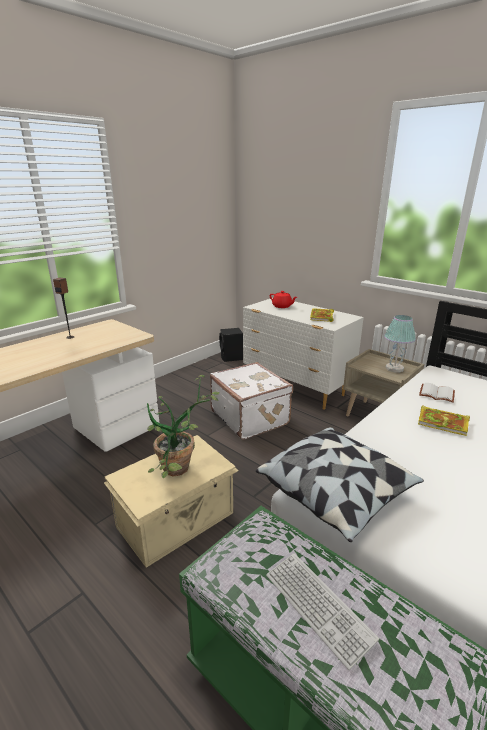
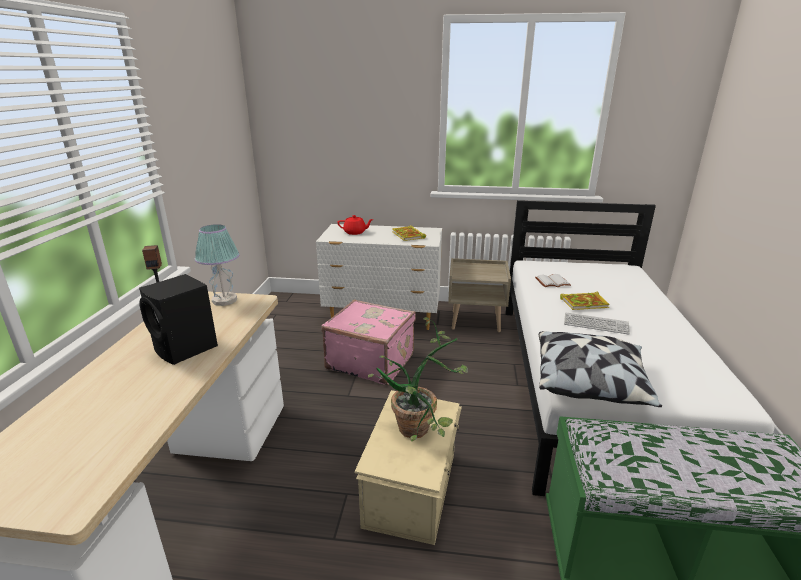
camera: 35 degrees left, 0 degrees up
white suitcase [210,362,293,440] -> pink suitcase [321,299,416,385]
black speaker [219,328,243,362] -> black speaker moved to [139,274,218,365]
keyboard [266,553,379,670] -> keyboard moved to [564,312,630,334]
table lamp [384,315,416,372] -> table lamp moved to [195,224,239,306]

